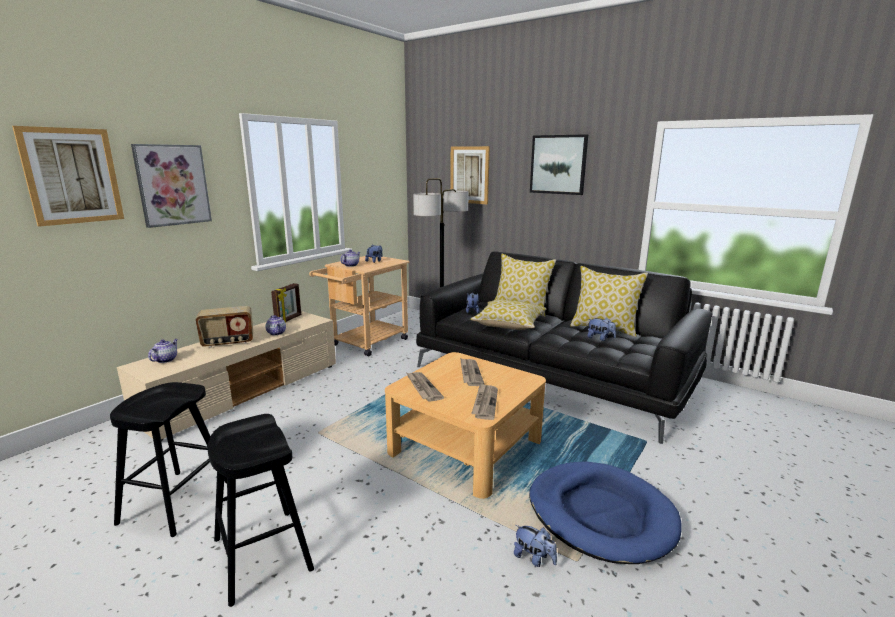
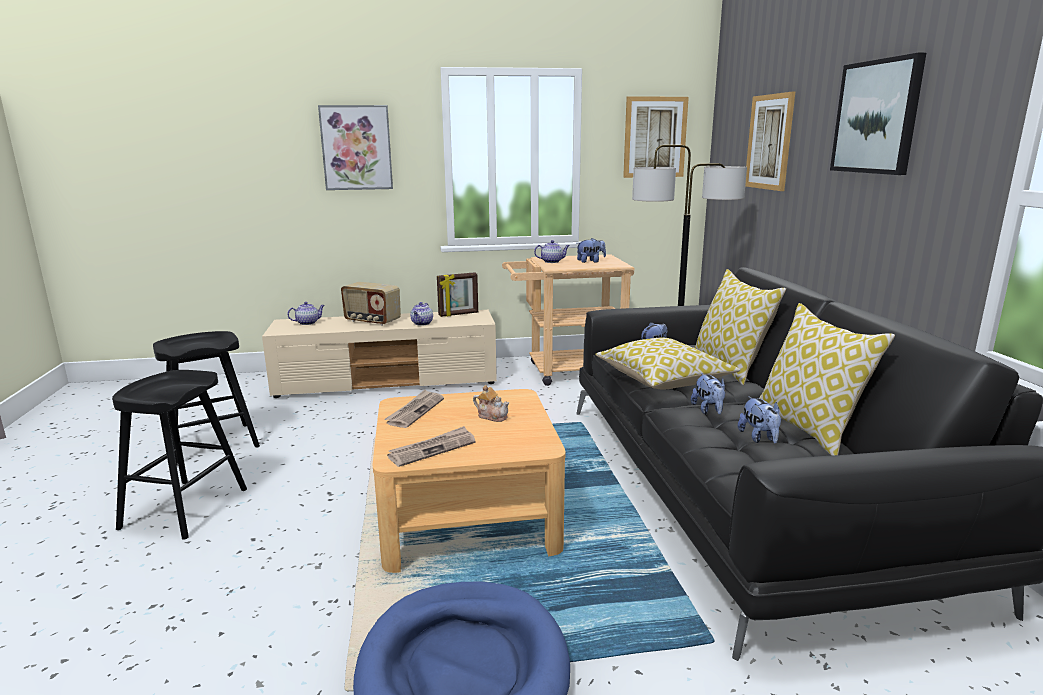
camera: 45 degrees right, 0 degrees up
picture [12,126,124,227] -> picture moved to [623,96,689,178]
newspaper [460,358,484,386] -> teapot [473,385,509,422]
plush toy [514,525,557,567] -> plush toy moved to [691,373,725,414]

